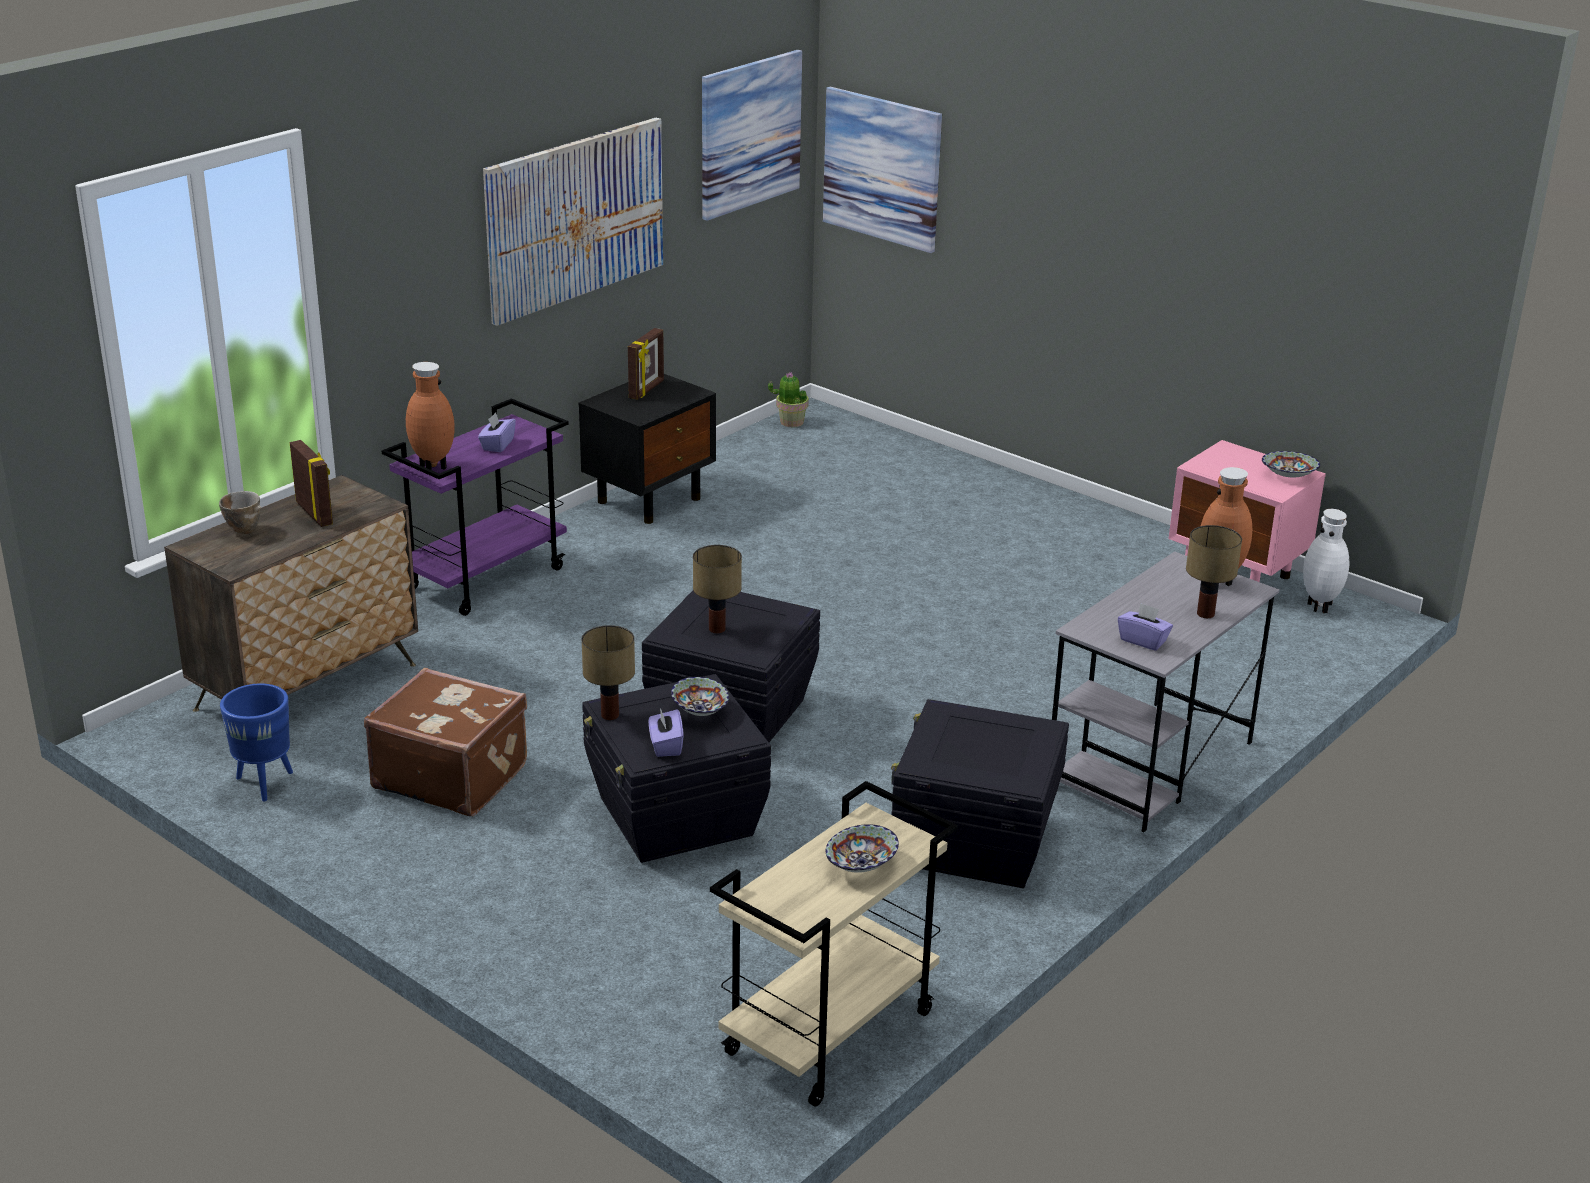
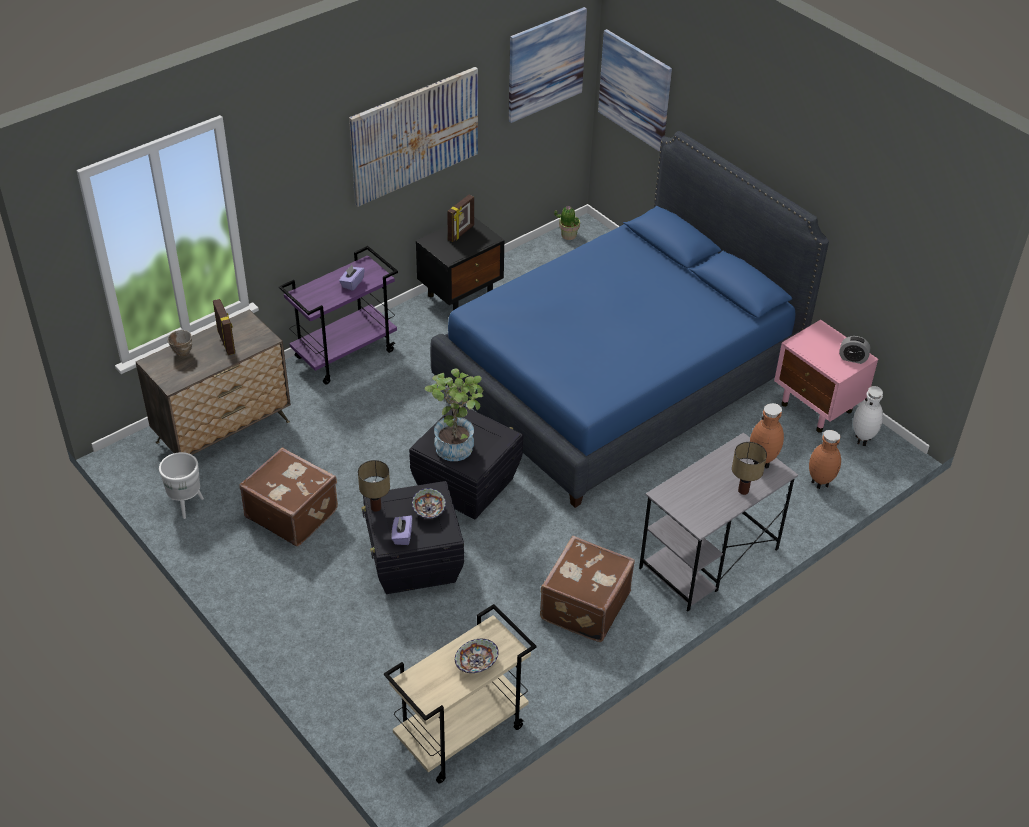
camera: 10 degrees right, 15 degrees up
blue planter [220,683,293,802] -> white planter [159,452,204,519]
brown vase [406,362,455,470] -> brown vase moved to [809,430,841,489]
table lamp [693,545,742,633] -> potted plant [424,368,483,461]
black storage box [891,699,1069,888] -> brown suitcase [540,536,635,642]
purple tissue box [1118,603,1173,651] -> none
bowl [1262,451,1320,477] -> alarm clock [839,336,870,364]
none -> blue bed [430,131,829,508]

